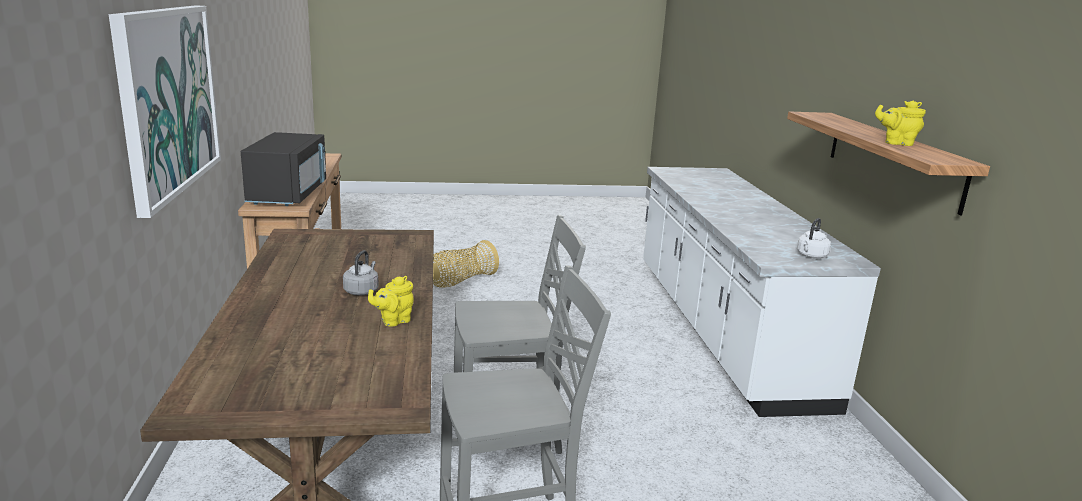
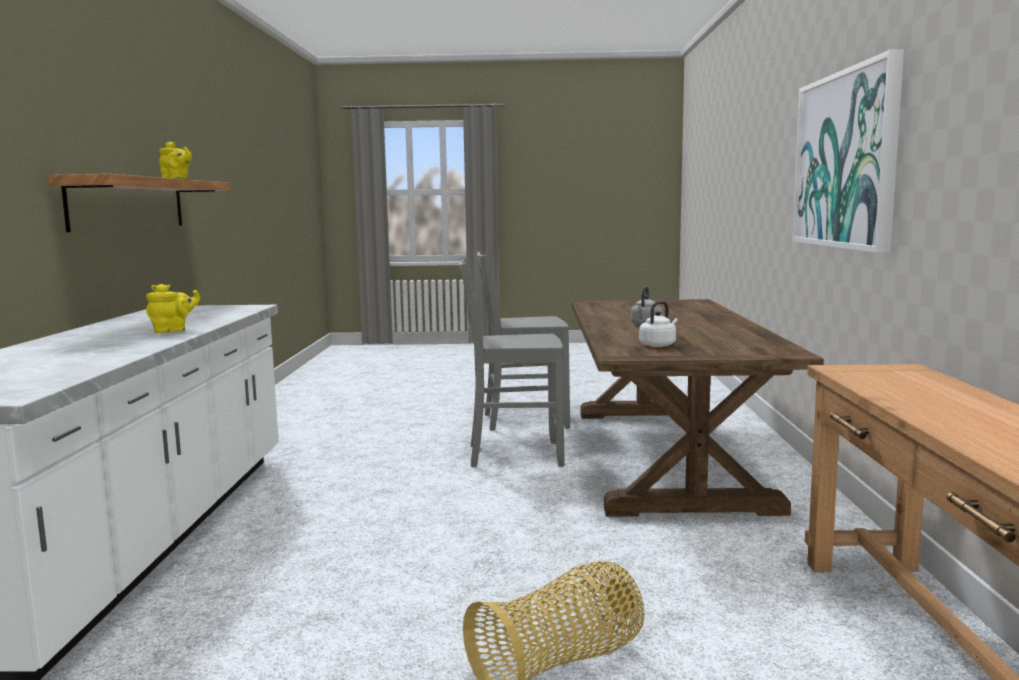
camera: 170 degrees left, 10 degrees down
black microwave [241,132,326,206] -> none
yellow teapot [368,276,414,327] -> yellow teapot moved to [146,284,200,333]
white kettle [797,218,831,258] -> white kettle moved to [639,301,678,347]

